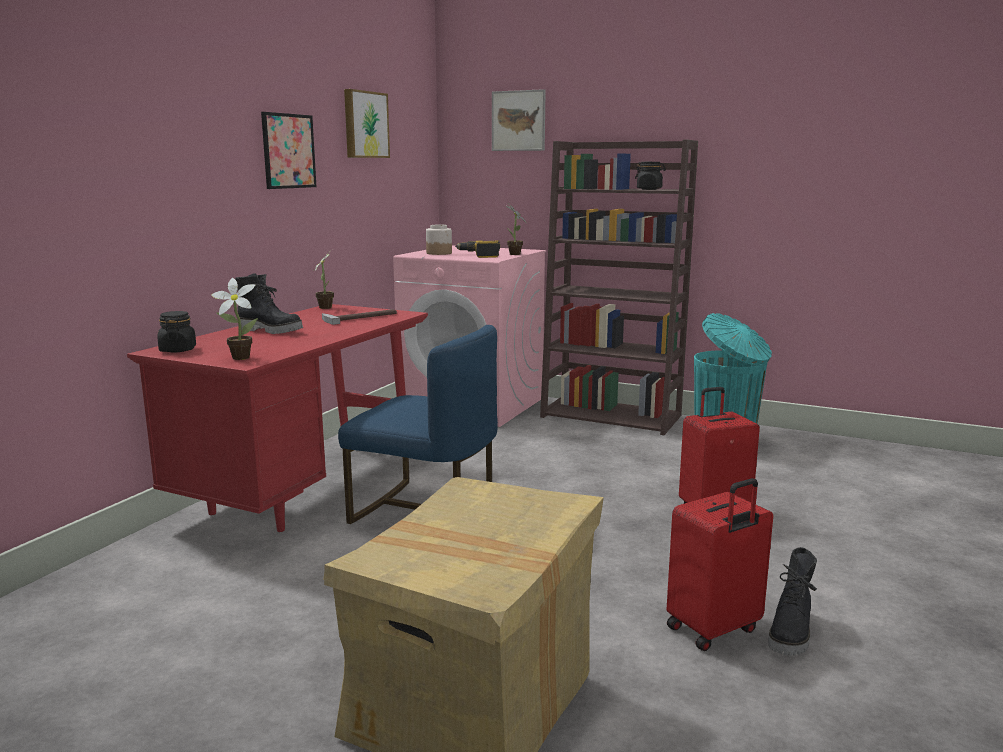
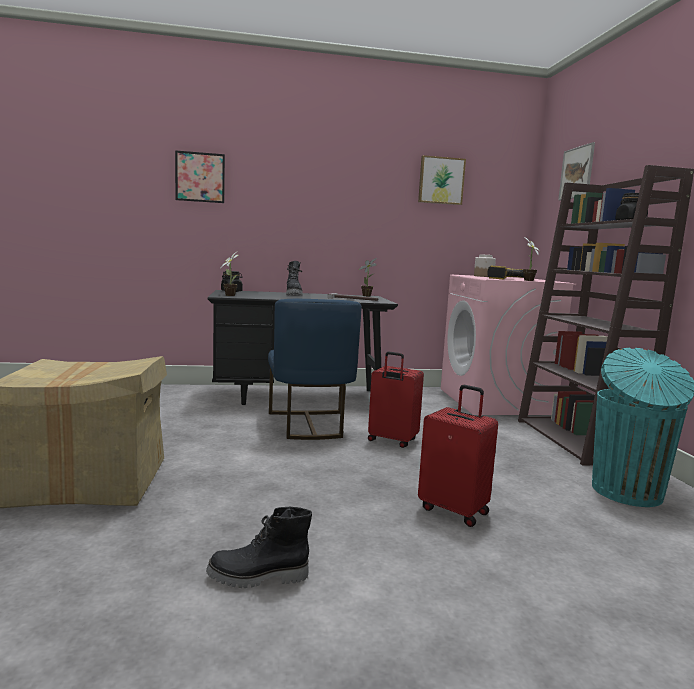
camera: 55 degrees right, 5 degrees down
red desk [127,304,428,532] -> black desk [208,290,398,405]
picture [261,112,317,189] -> picture moved to [175,150,225,203]
red suitcase [666,478,773,651] -> red suitcase moved to [368,352,424,448]

